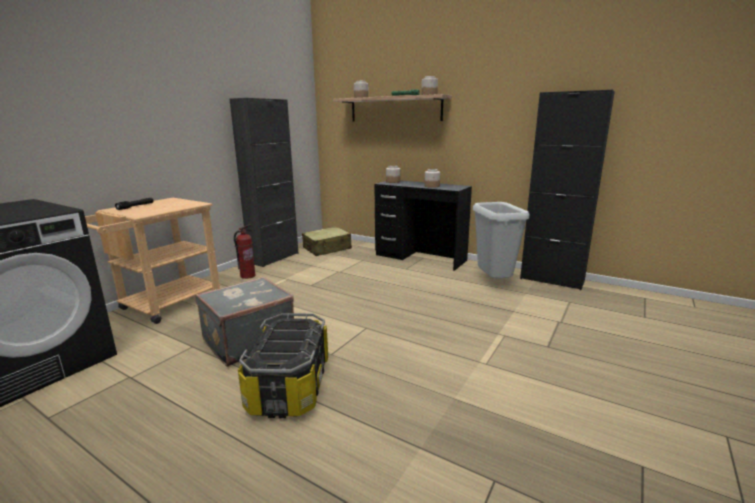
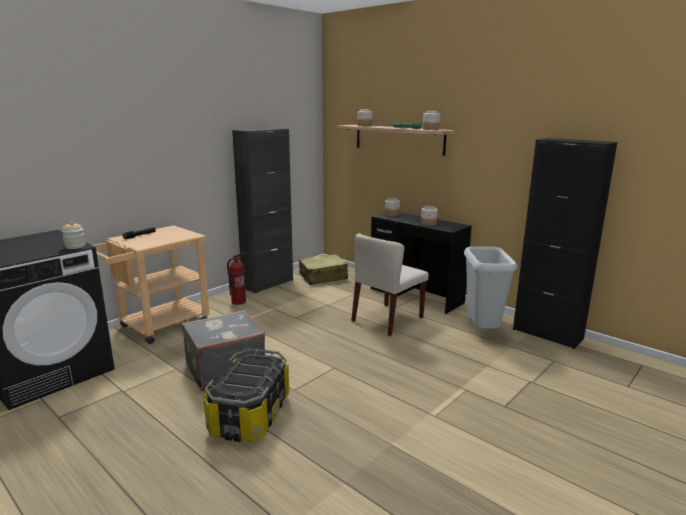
camera: 10 degrees right, 0 degrees up
none -> jar [62,222,86,249]
none -> beige chair [351,233,429,336]

